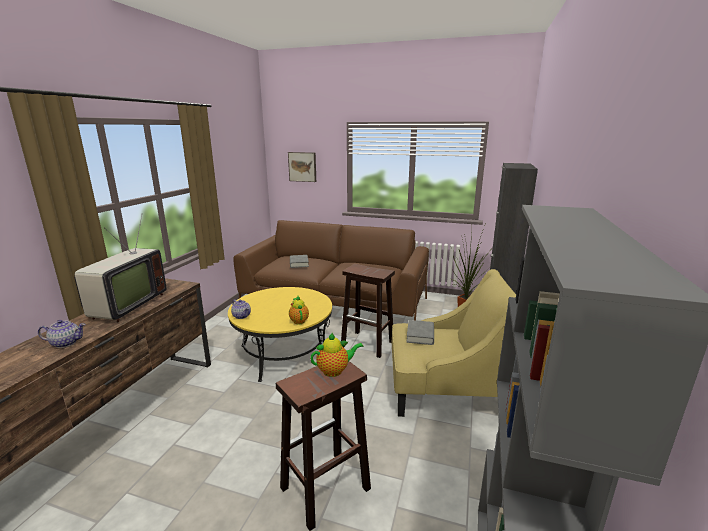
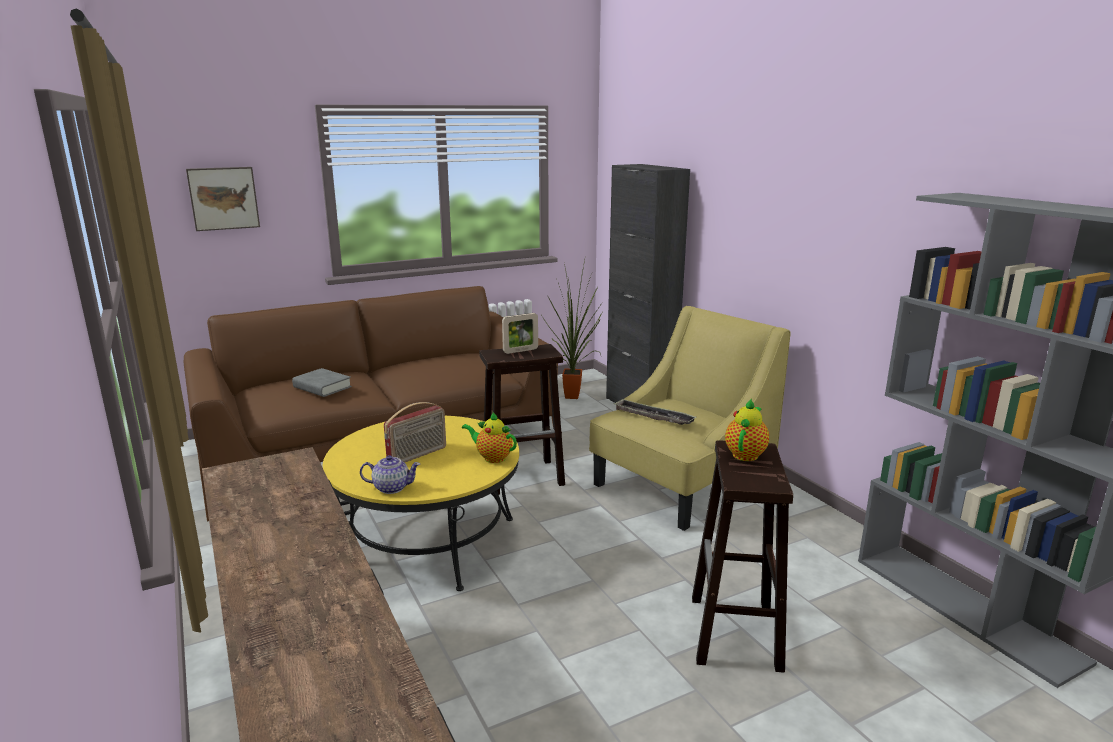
camera: 45 degrees left, 0 degrees up
teapot [38,320,85,348] -> none
television [74,215,166,323] -> none
grey book [406,320,434,345] -> tray [613,398,696,425]
none -> radio [384,402,446,463]
none -> picture frame [502,313,538,354]

